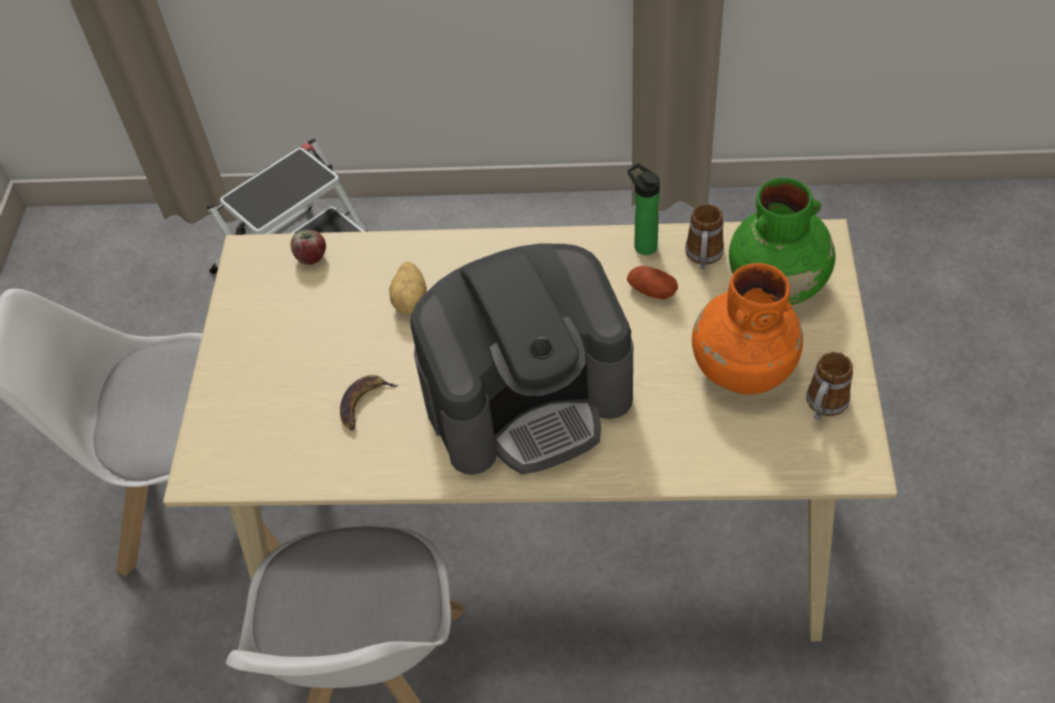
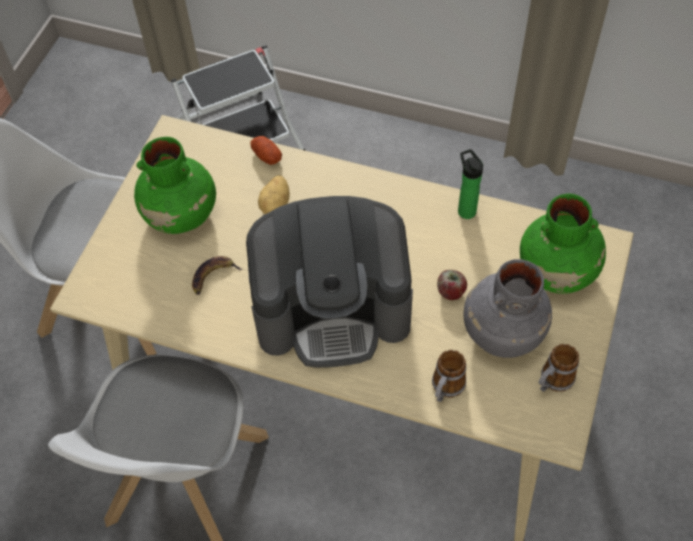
camera: 15 degrees right, 5 degrees up
apple [291,230,326,265] -> apple moved to [437,270,467,300]
potato [627,266,678,299] -> potato moved to [250,136,282,165]
mug [685,204,724,269] -> mug moved to [432,350,466,402]
orange vase [692,263,803,394] -> grey vase [464,259,552,358]
none -> green vase [134,137,216,234]

